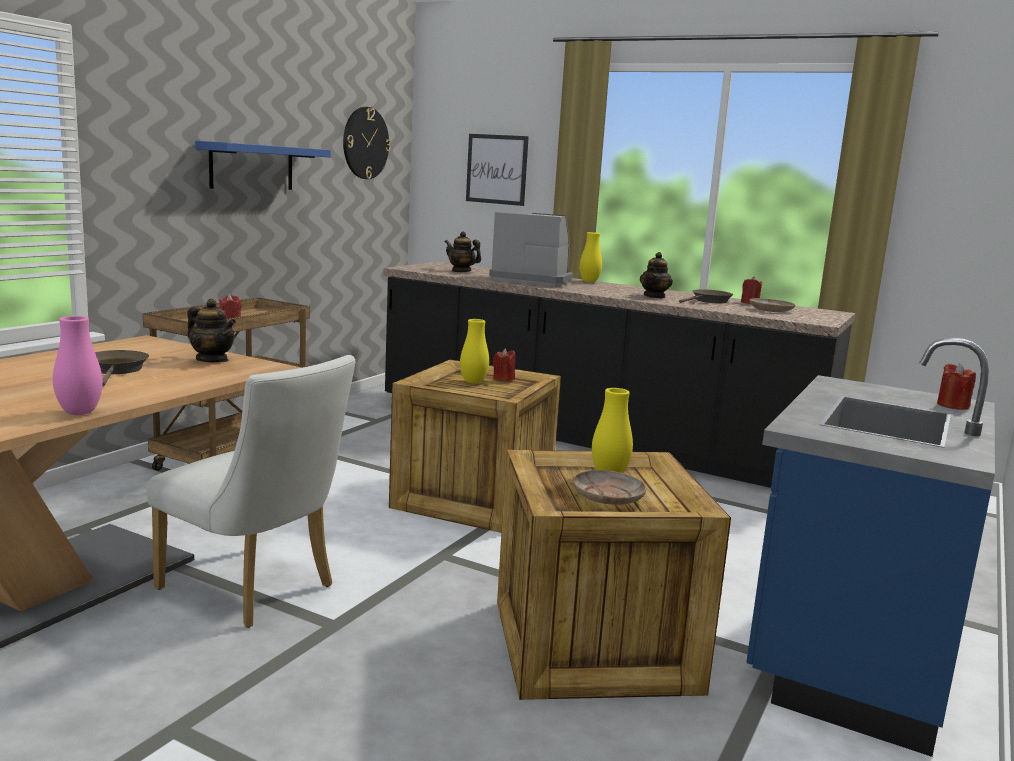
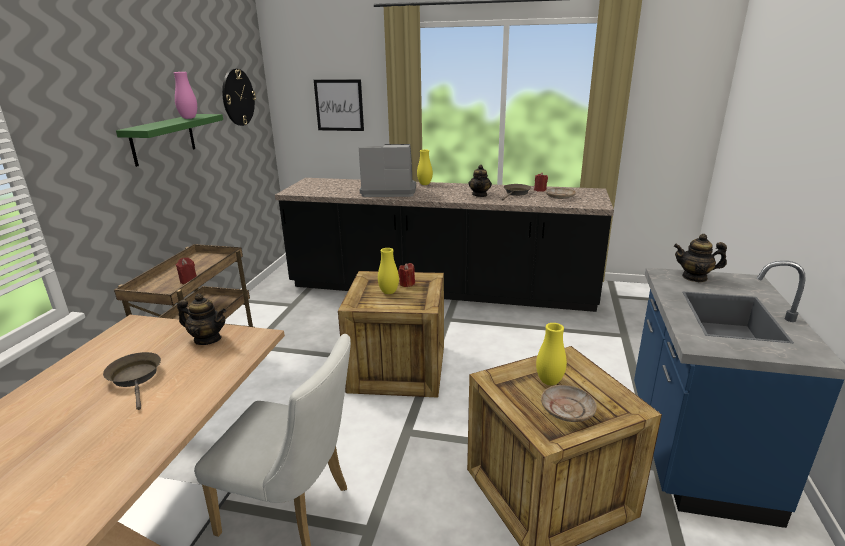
camera: 15 degrees left, 10 degrees up
pink vase [53,316,103,415] -> pink vase moved to [174,72,197,119]
blue shelf [195,141,331,190] -> green shelf [116,114,223,167]
teapot [445,231,481,272] -> teapot moved to [674,234,727,282]
red candle [937,363,976,410] -> none

